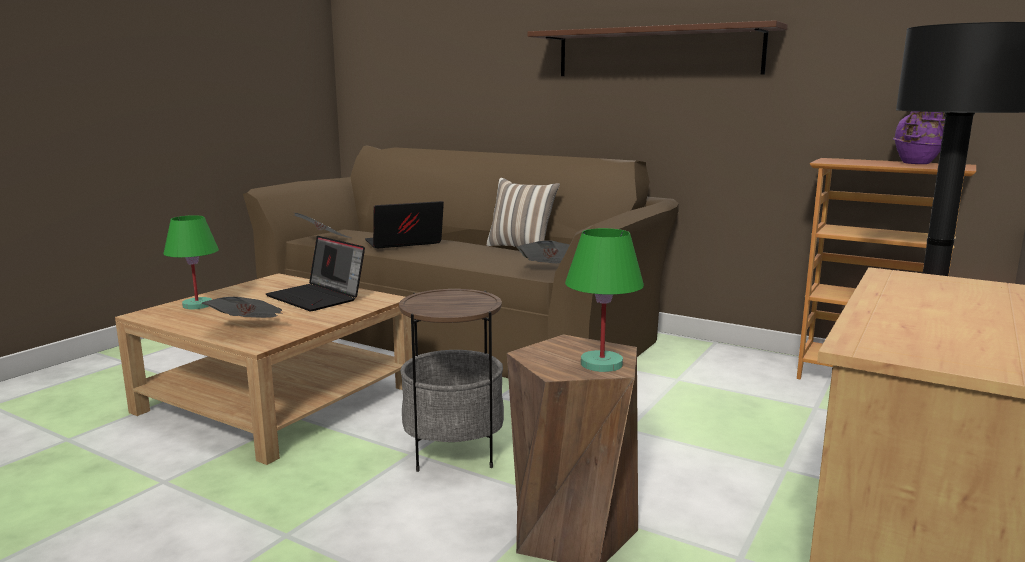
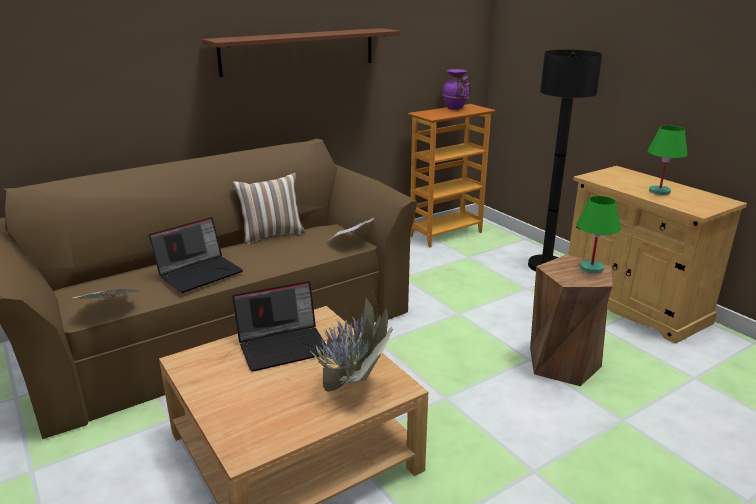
camera: 65 degrees left, 10 degrees up
green table lamp [163,215,219,309] -> green table lamp moved to [647,126,688,195]
newspaper [202,297,282,318] -> potted plant [286,291,393,392]
laptop [365,201,444,248] -> laptop turned 135 degrees counterclockwise [149,217,243,293]
side table [399,289,504,472] -> none

